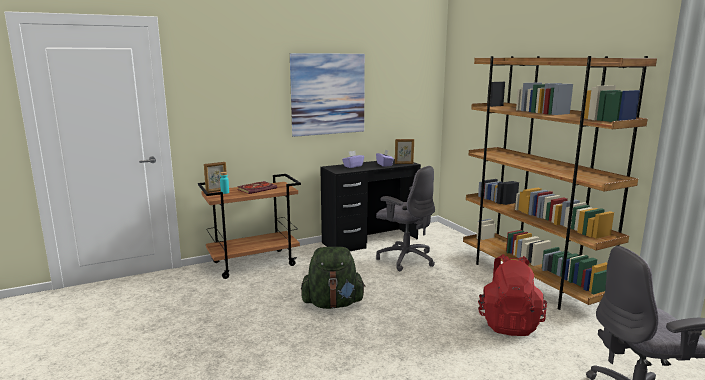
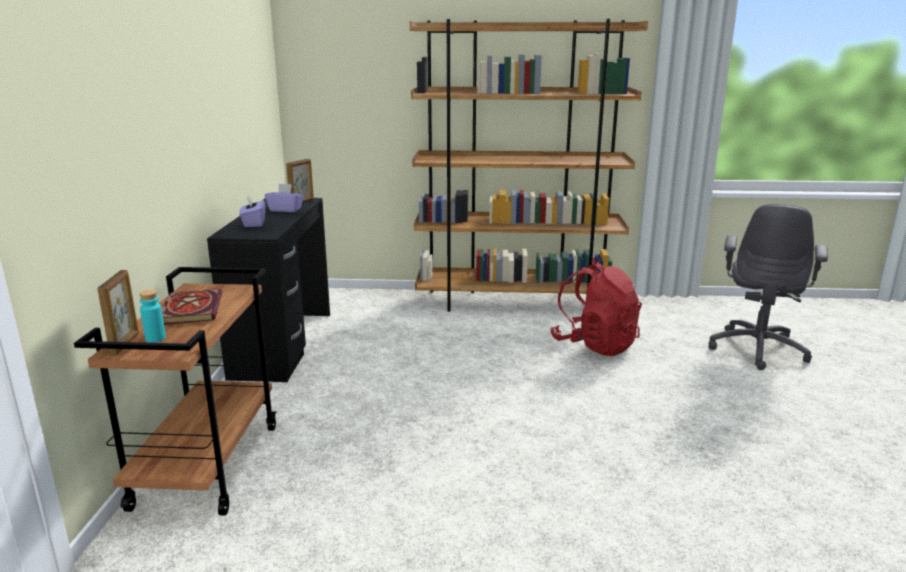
camera: 60 degrees left, 5 degrees up
picture [290,53,365,137] -> none
green backpack [301,247,366,309] -> none
grey office chair [376,166,435,271] -> none

